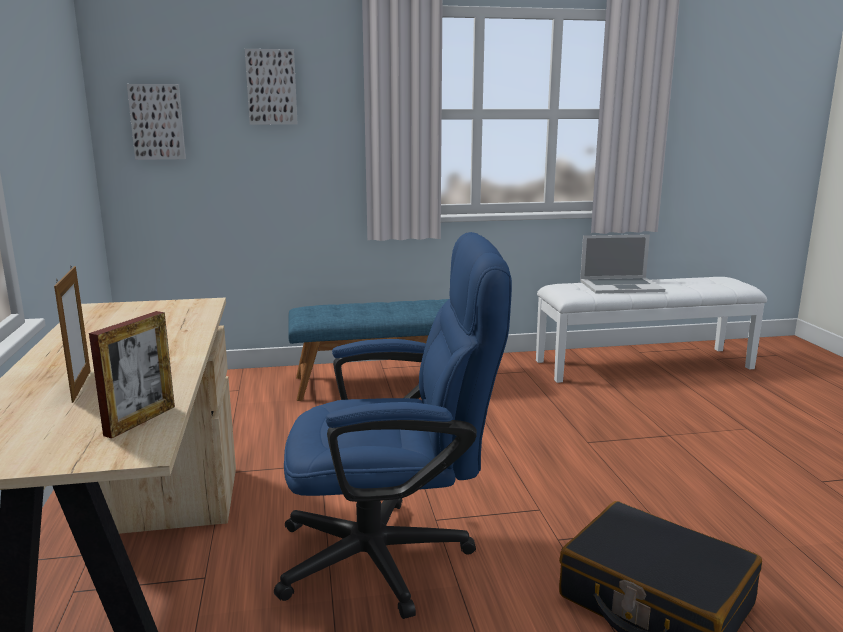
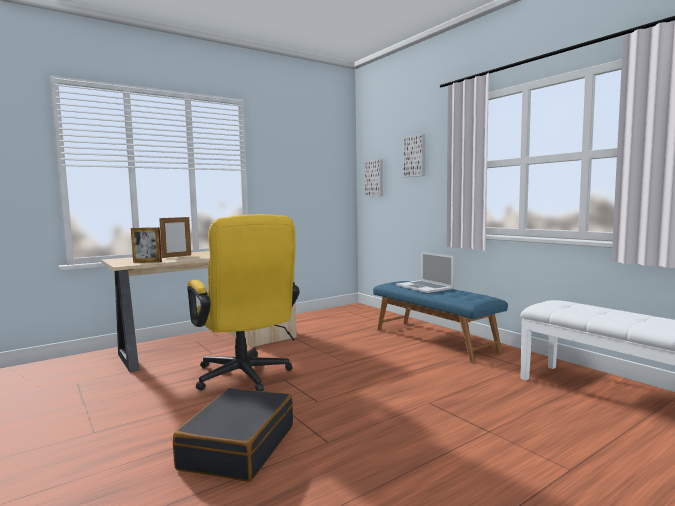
camera: 65 degrees right, 10 degrees down
blue office chair [274,232,512,619] -> yellow office chair [187,214,300,391]
laptop [580,234,665,294] -> laptop moved to [396,252,454,293]

